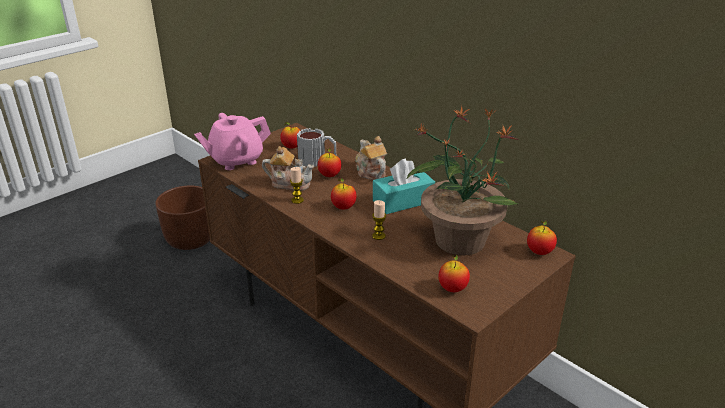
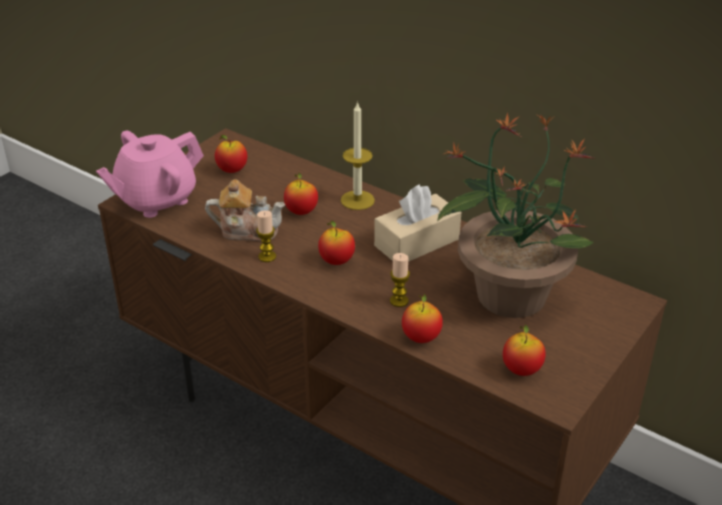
camera: 10 degrees left, 5 degrees up
brown planter [155,186,210,250] -> none
mug [297,128,336,167] -> none
teapot [355,136,387,180] -> candle [341,101,375,210]
turquoise tissue box [373,158,435,214] -> beige tissue box [374,184,461,262]
apple [527,220,557,255] -> apple moved to [402,294,443,343]

